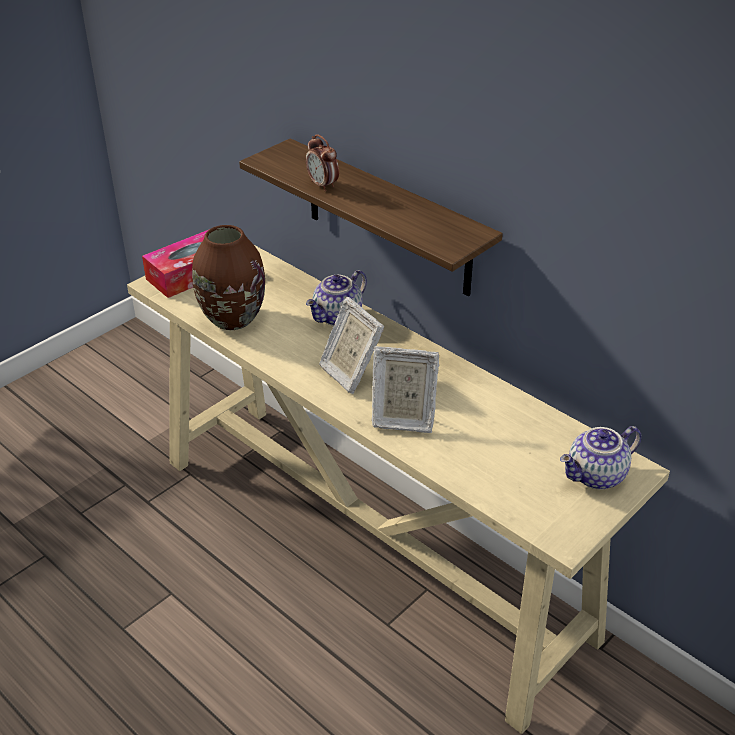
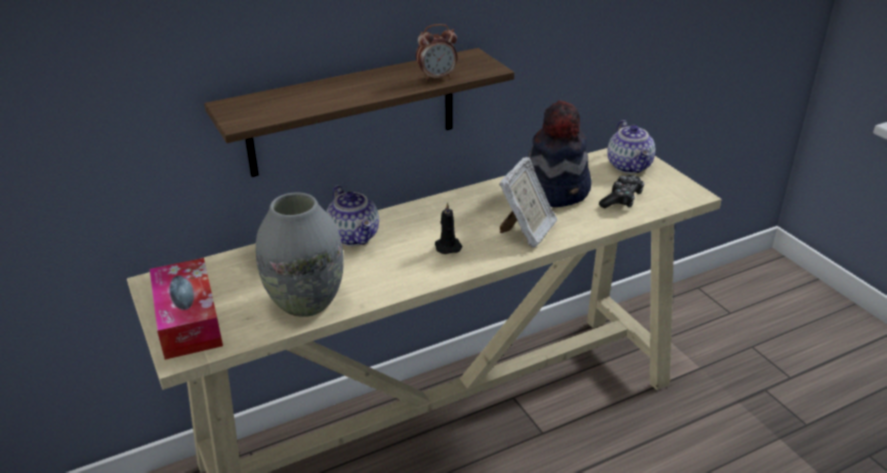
camera: 70 degrees left, 5 degrees down
brown vase [192,225,265,330] -> grey vase [256,192,344,317]
alarm clock [306,134,339,192] -> alarm clock moved to [416,24,457,81]
picture frame [319,297,385,394] -> black candle [435,202,462,254]
none -> hat [528,100,592,207]
none -> game controller [599,175,644,208]

